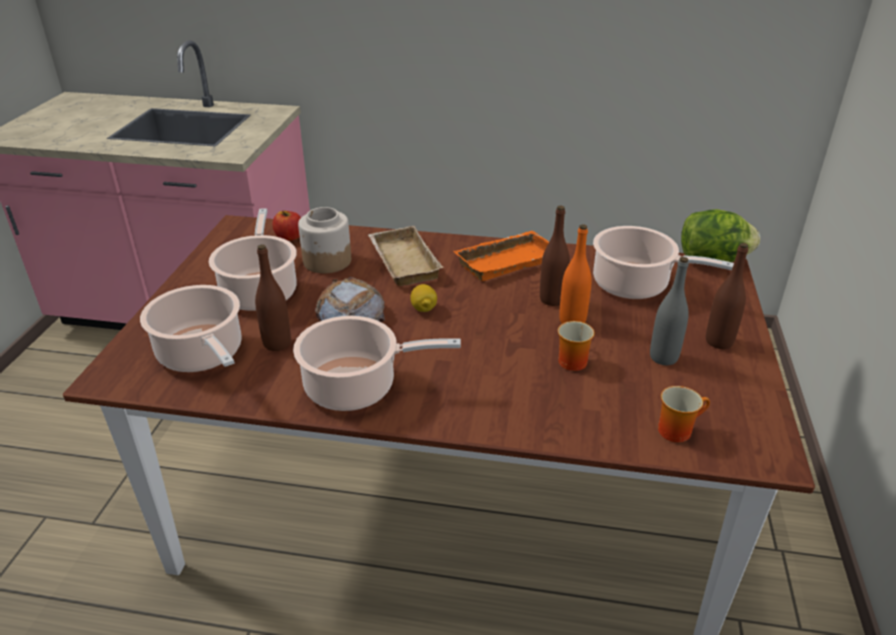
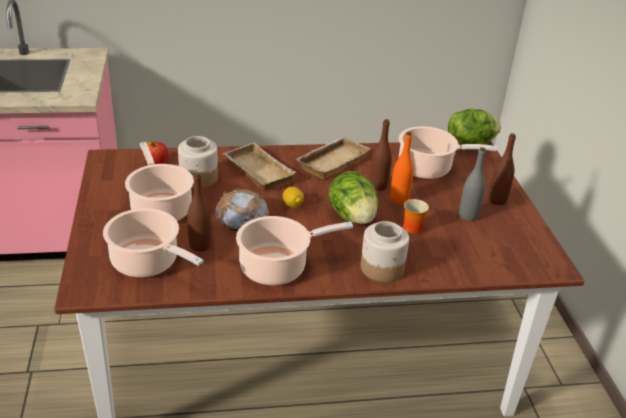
camera: 20 degrees left, 0 degrees up
orange tray [453,231,549,281] -> beige tray [296,136,370,179]
mug [658,386,710,442] -> none
none -> lettuce [328,171,378,224]
none -> jar [360,221,409,282]

